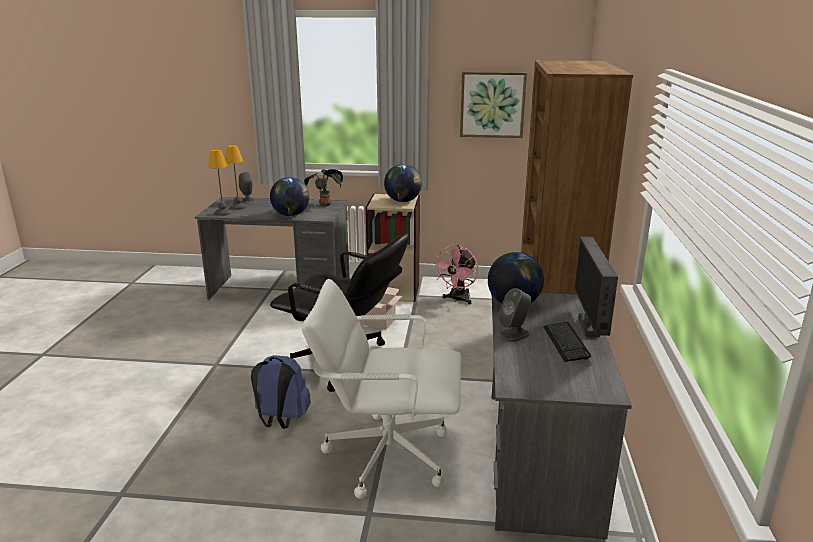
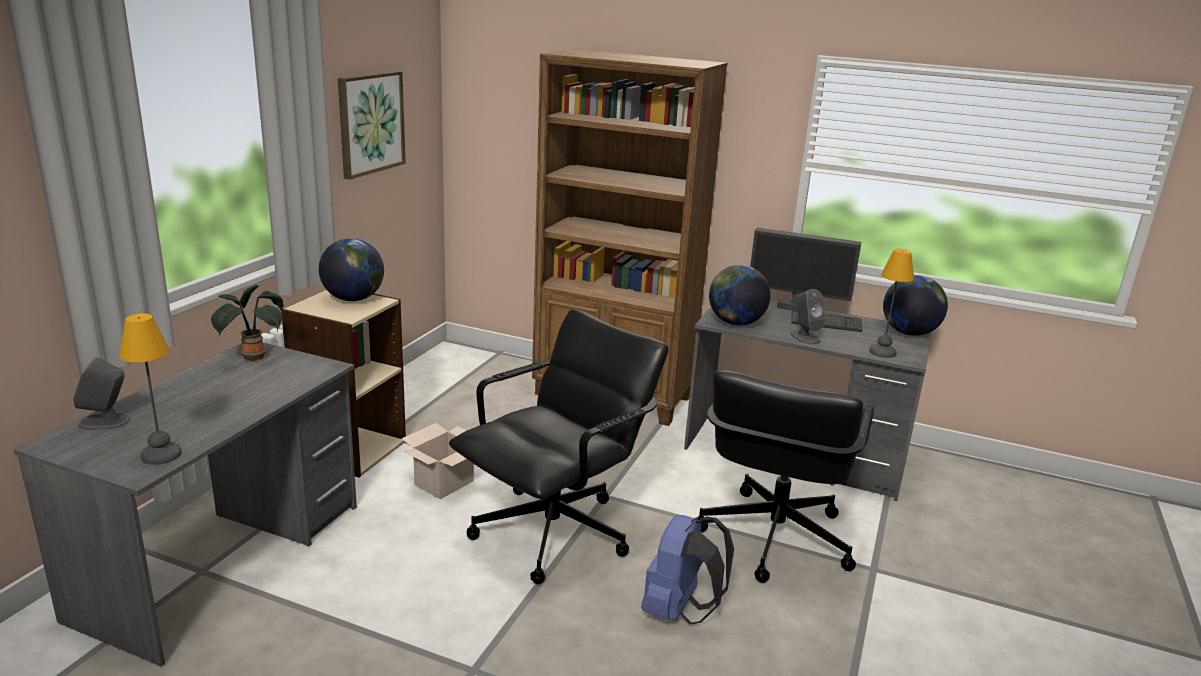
camera: 75 degrees left, 0 degrees up
table lamp [225,145,246,210] -> table lamp moved to [869,249,914,358]
globe [270,177,309,216] -> globe moved to [883,275,948,336]
white office chair [302,279,461,499] -> black office chair [698,371,875,583]
pink fan [433,244,478,305] -> none

